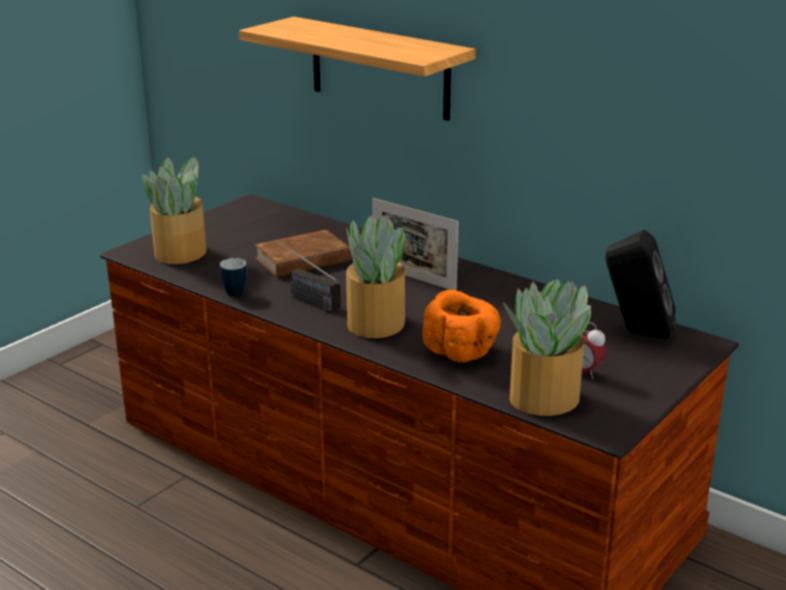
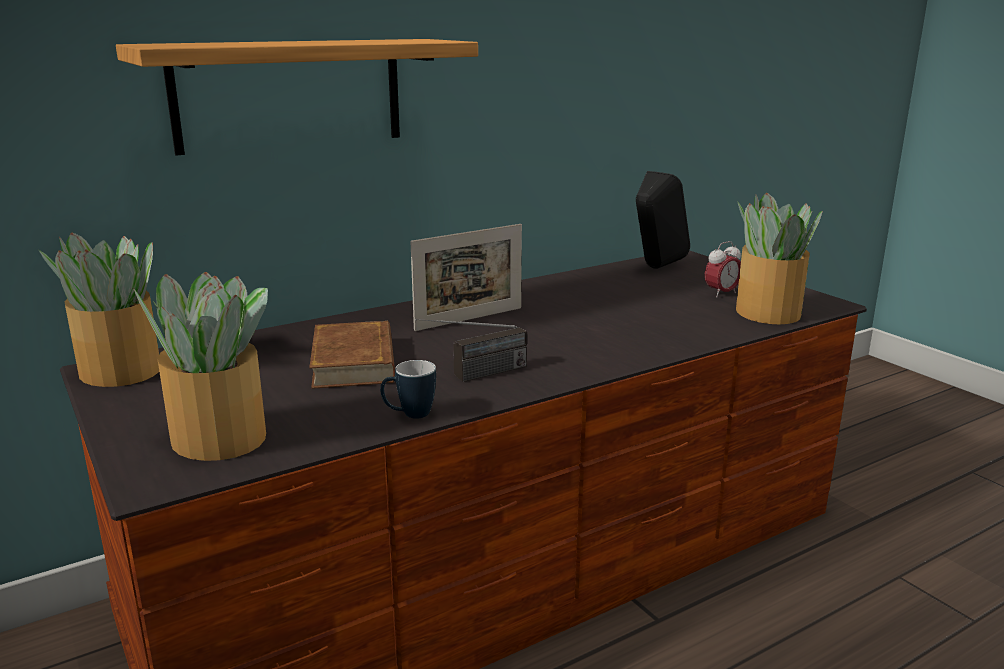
camera: 70 degrees left, 5 degrees down
potted plant [346,215,406,338] -> potted plant moved to [39,233,159,387]
orange bowl [422,290,501,362] -> none

